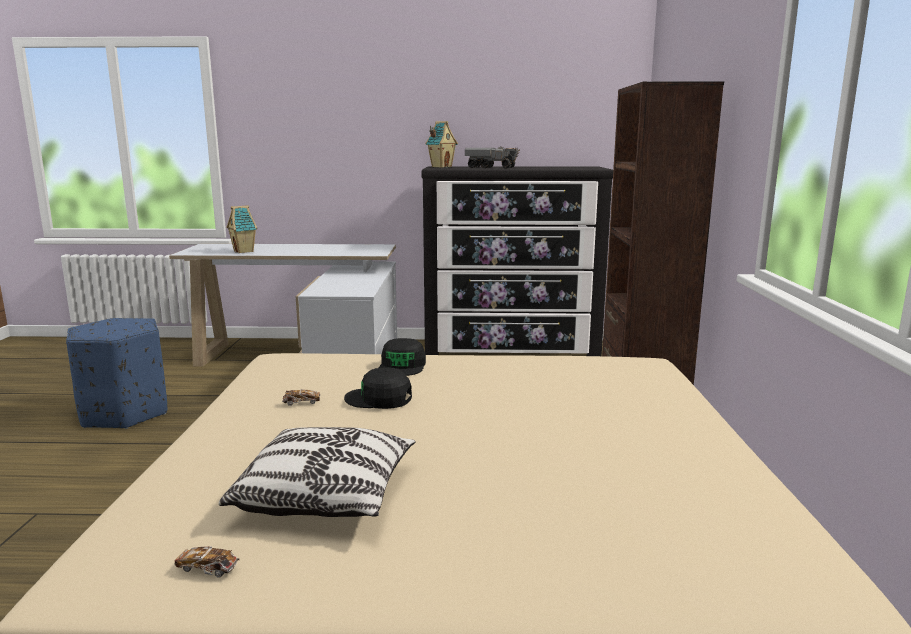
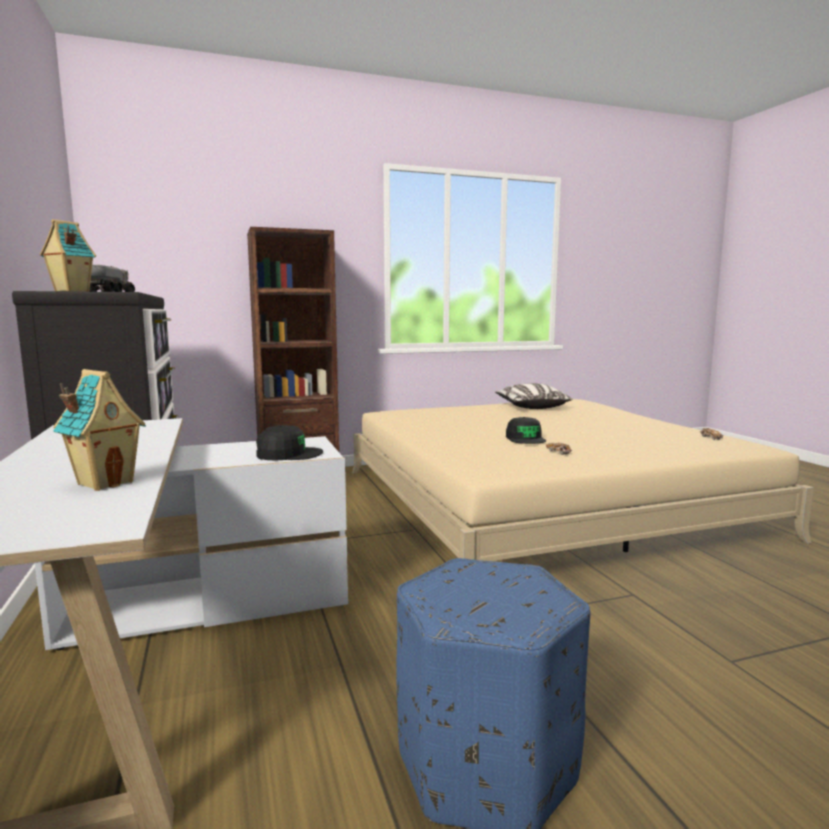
camera: 110 degrees left, 5 degrees down
pillow [219,427,416,517] -> pillow moved to [495,383,572,409]
black cap [379,338,426,376] -> black cap moved to [256,425,323,460]

